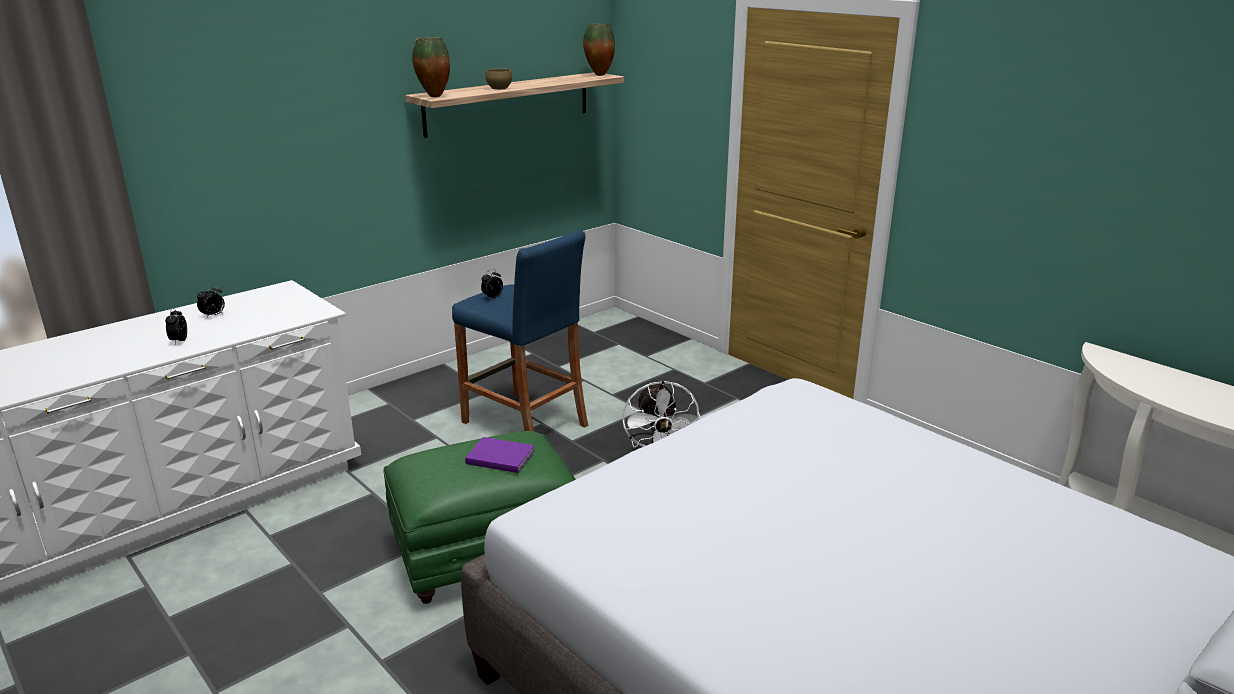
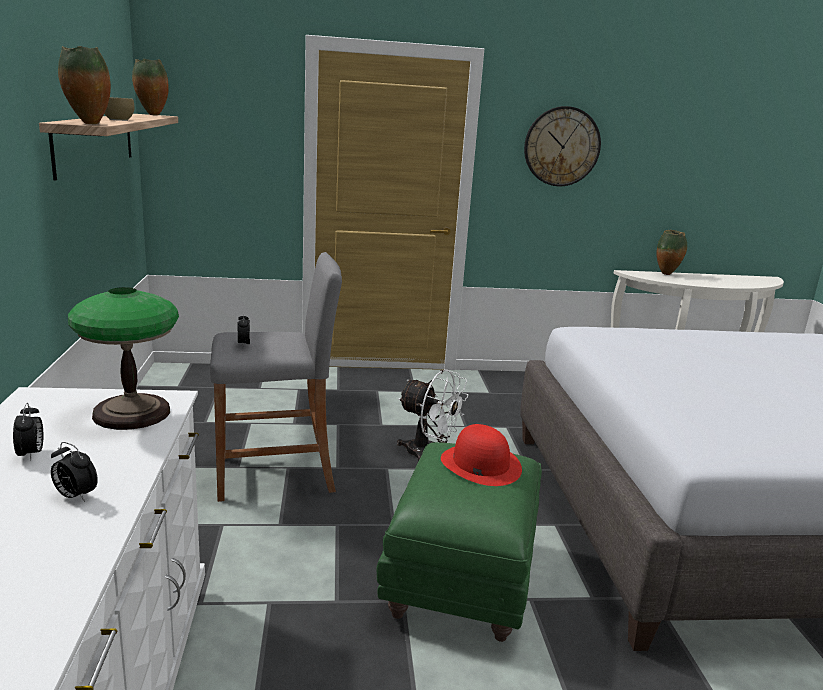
camera: 55 degrees left, 5 degrees down
blue stool [452,230,588,432] -> grey stool [210,252,342,502]
purple book [465,437,534,473] -> red hat [441,424,522,486]
none -> table lamp [68,287,179,430]
none -> wall clock [524,106,601,186]
none -> vase [657,230,687,275]

